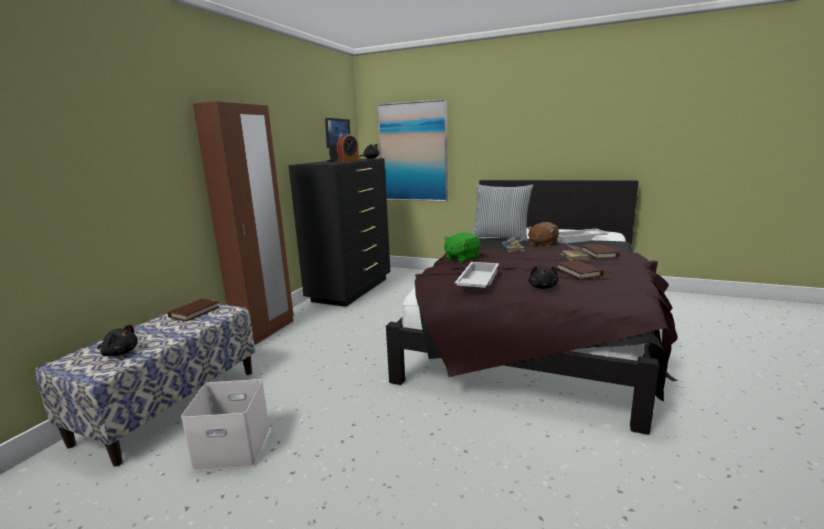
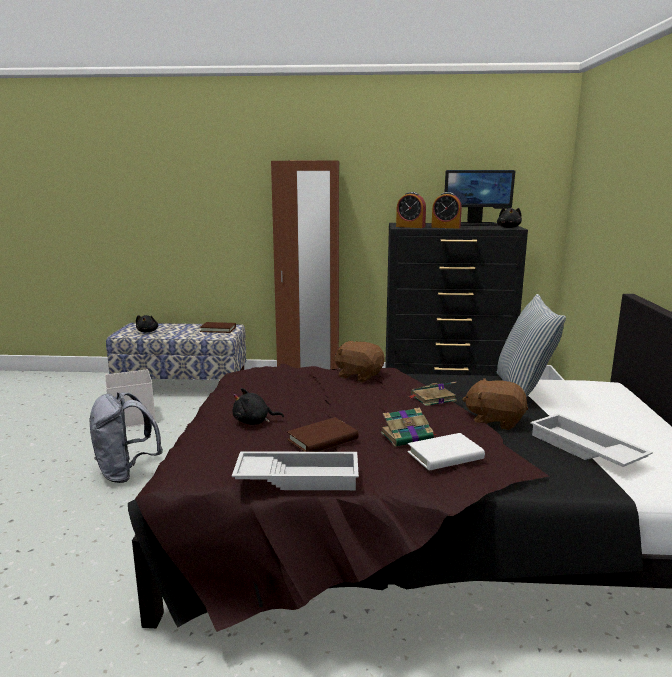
camera: 70 degrees right, 0 degrees up
picture [377,99,448,202] -> none
green plush toy [444,232,480,263] -> brown plush toy [335,341,385,382]
white tray [455,262,499,288] -> white tray moved to [232,451,359,490]
brown book [581,244,619,259] -> white book [408,433,485,471]
none -> grey backpack [89,392,163,483]
none -> alarm clock [396,192,426,228]

